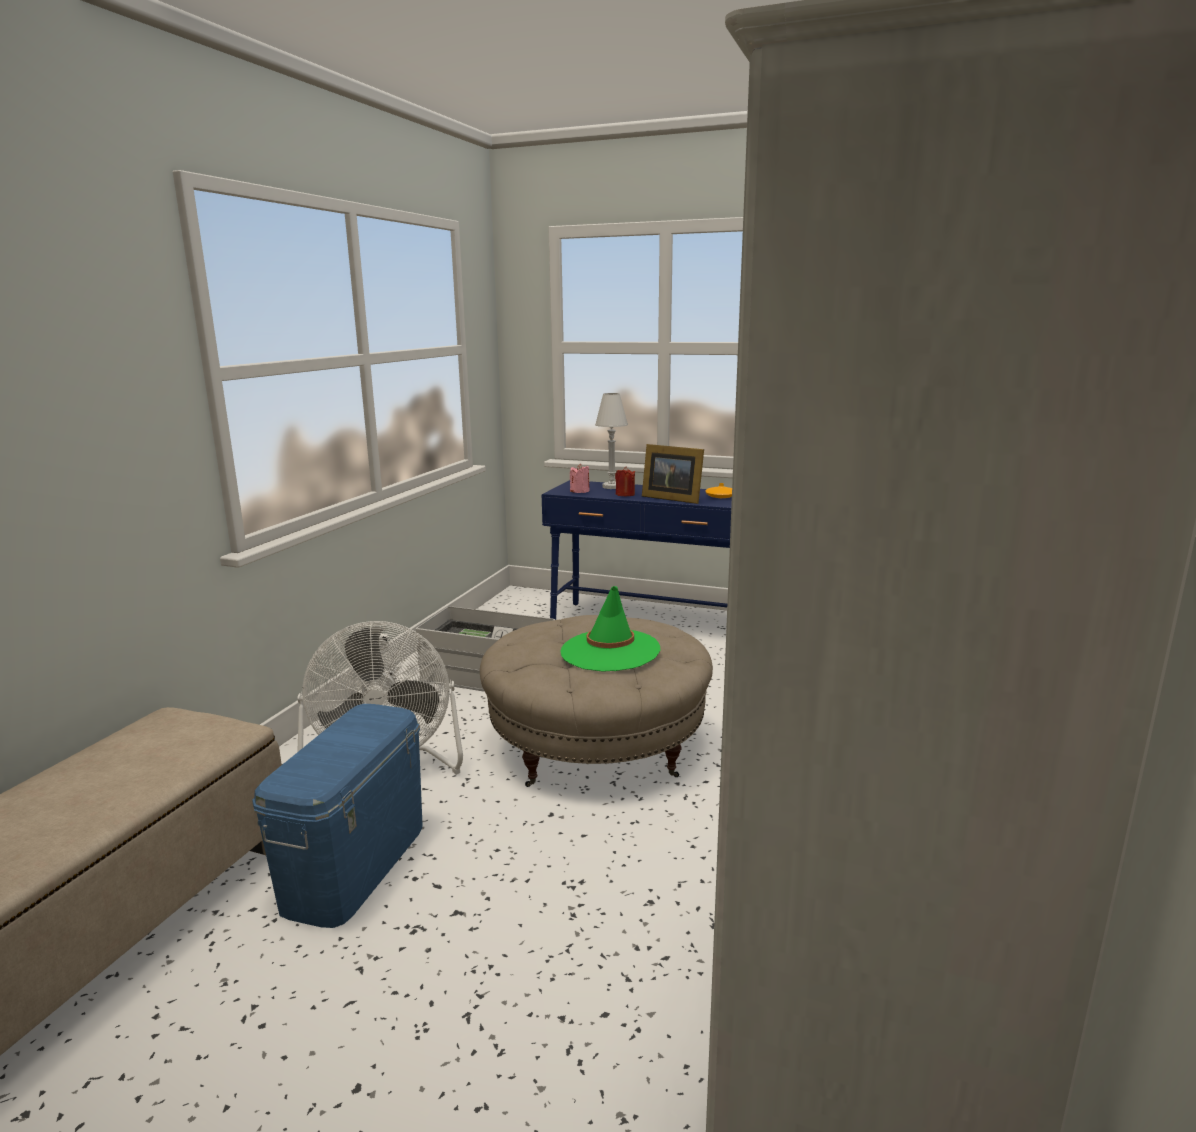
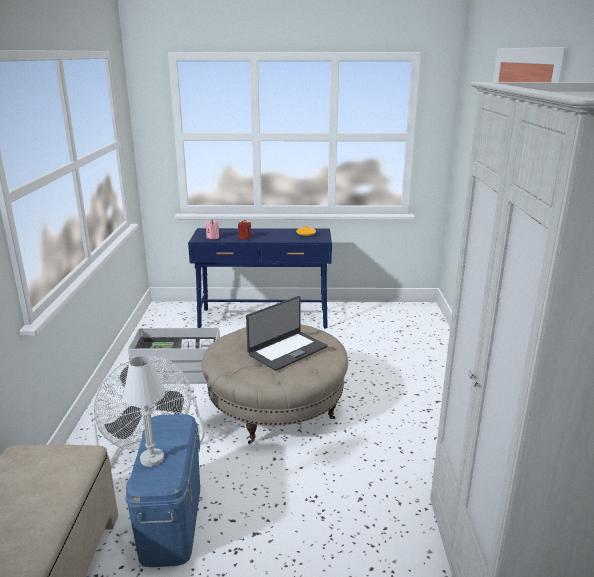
camera: 20 degrees left, 5 degrees up
green hat [560,586,661,672] -> laptop [246,296,328,371]
white table lamp [595,393,628,489] -> white table lamp moved to [123,356,165,467]
picture frame [642,444,704,504] -> none

